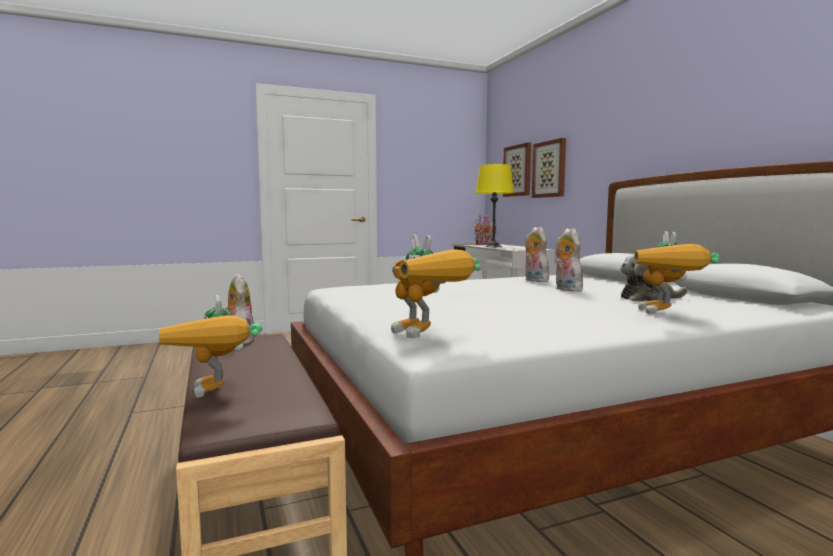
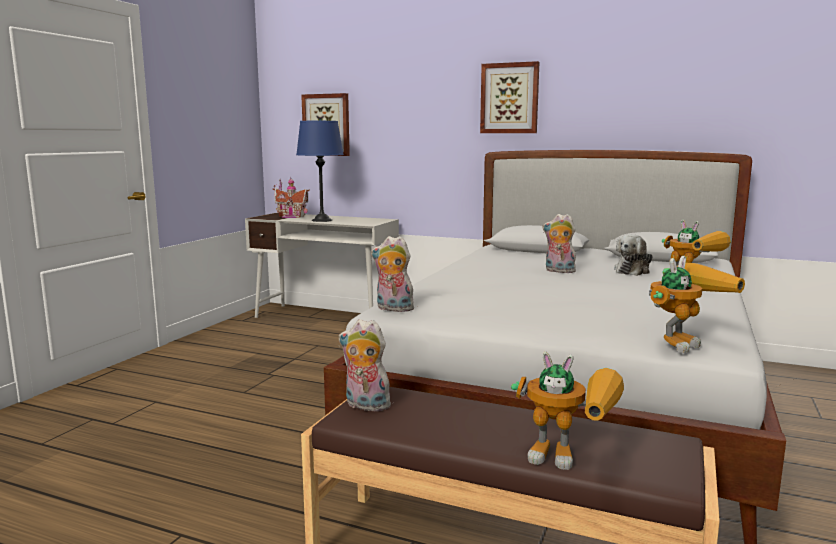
camera: 45 degrees left, 5 degrees up
toy robot [391,235,481,338] -> toy robot turned 45 degrees counterclockwise [649,256,745,353]
yellow table lamp [475,164,514,247] -> blue table lamp [296,121,344,222]
plush toy [525,227,549,282] -> plush toy moved to [371,236,416,312]
picture [532,138,566,198] -> picture moved to [480,61,540,133]

